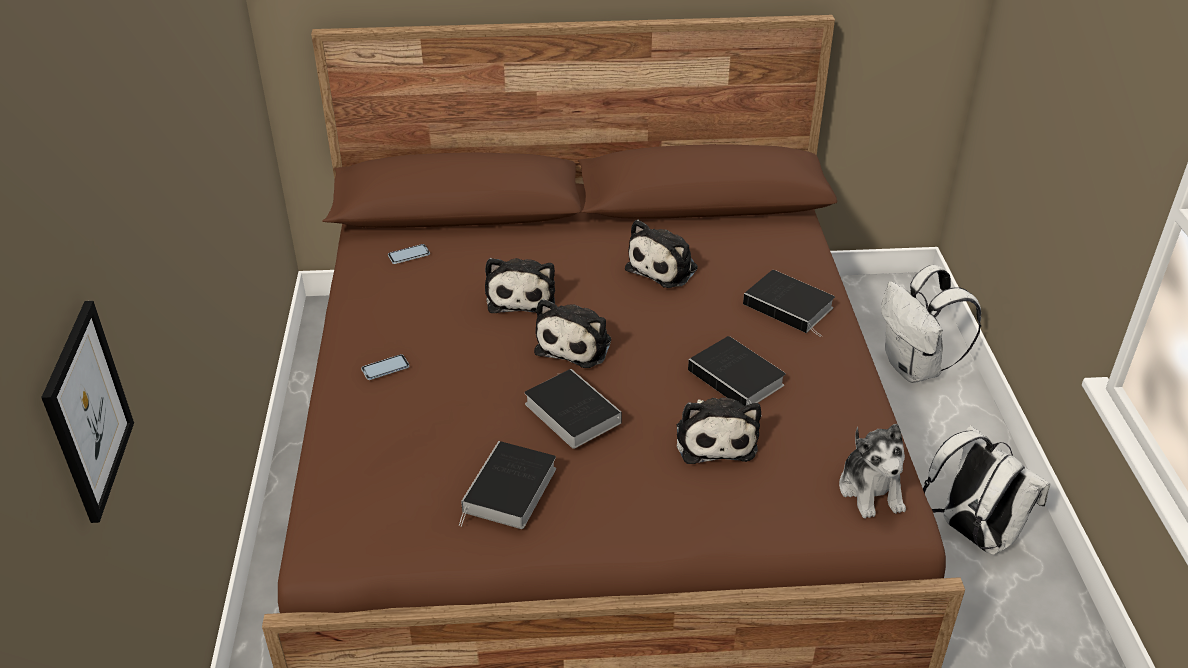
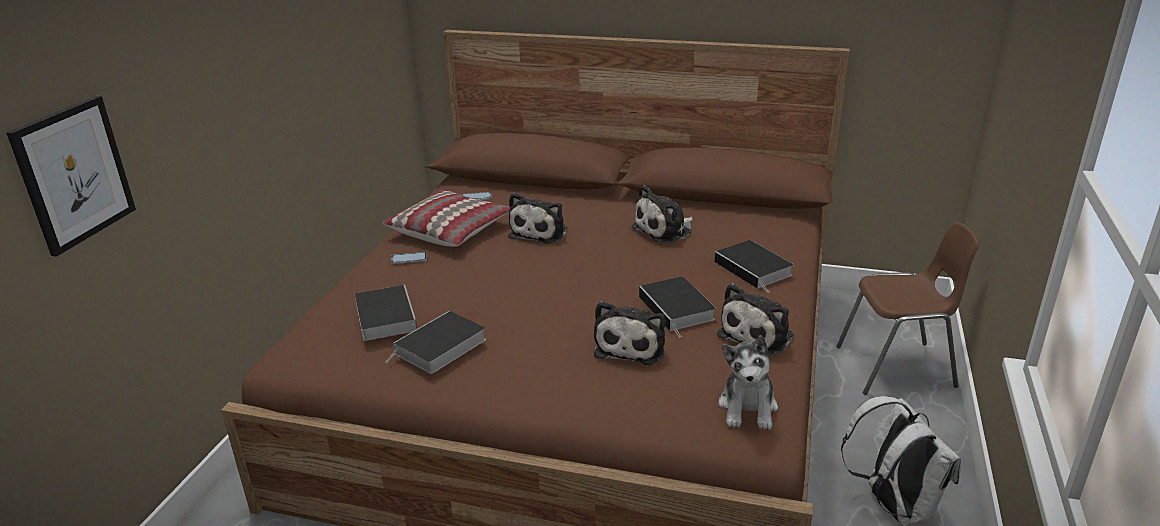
camera: 20 degrees right, 10 degrees down
book [524,369,622,449] -> book moved to [355,285,417,341]
plush toy [534,299,611,368] -> plush toy moved to [717,283,794,355]
white backpack [881,265,981,383] -> brown chair [836,222,981,395]
none -> pillow [382,189,510,247]

